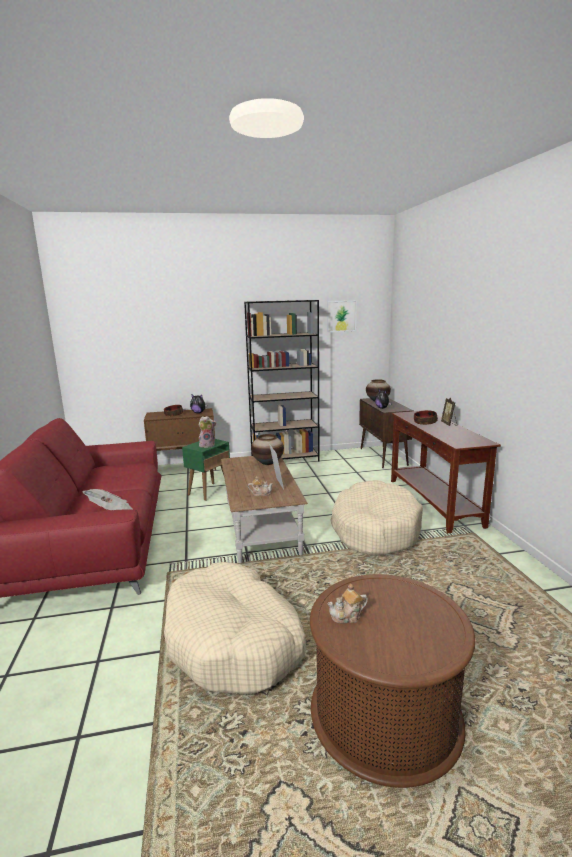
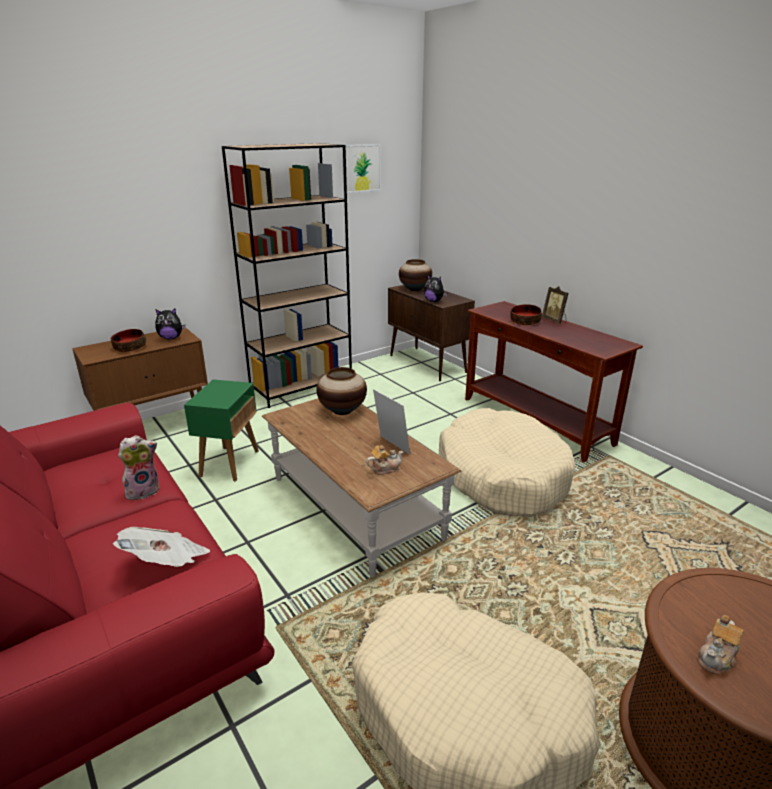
camera: 25 degrees left, 10 degrees up
plush toy [199,416,216,448] -> plush toy moved to [118,435,159,500]

